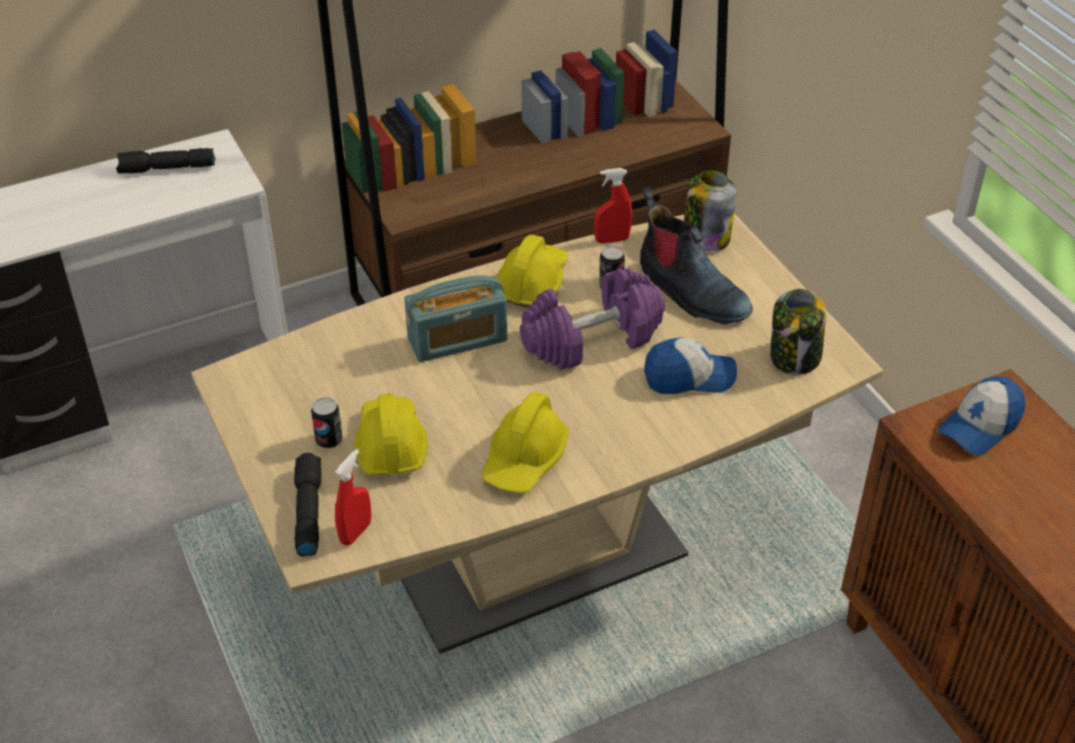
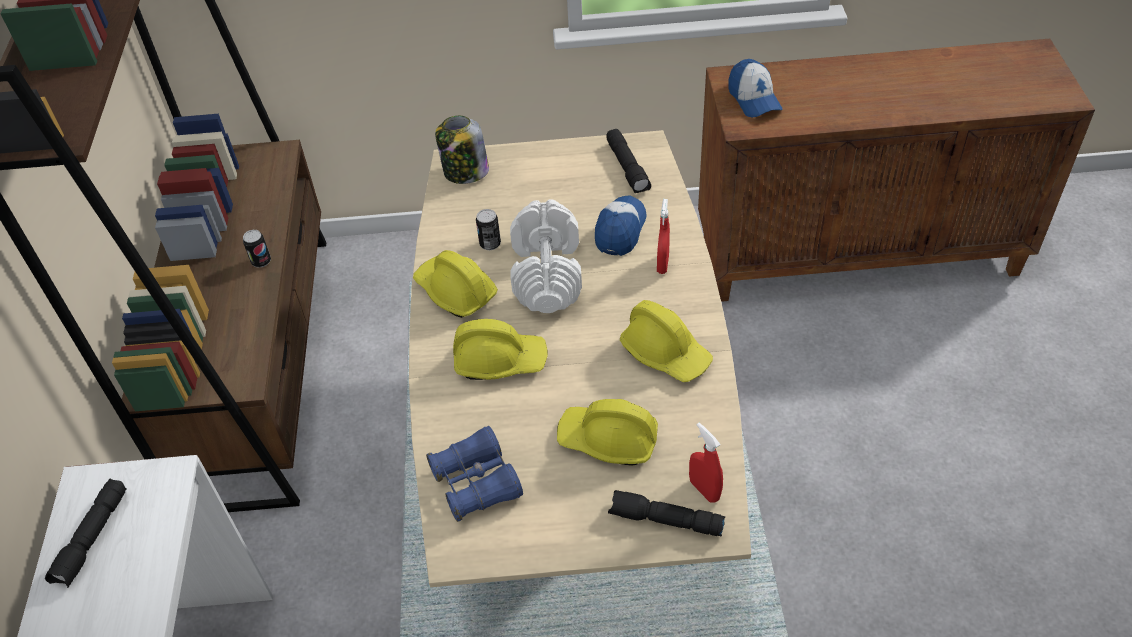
camera: 65 degrees left, 5 degrees up
can [311,397,343,449] -> can moved to [243,230,271,268]
radio [404,275,507,362] -> yellow hard hat [453,319,548,380]
purple dumbbell [520,268,665,370] -> white dumbbell [510,199,582,313]
red spray bottle [594,168,632,244] -> red spray bottle moved to [657,199,670,274]
boot [640,187,753,325] -> none
jar [771,289,826,375] -> black flashlight [606,129,651,193]
none -> blue binoculars [426,426,523,522]

